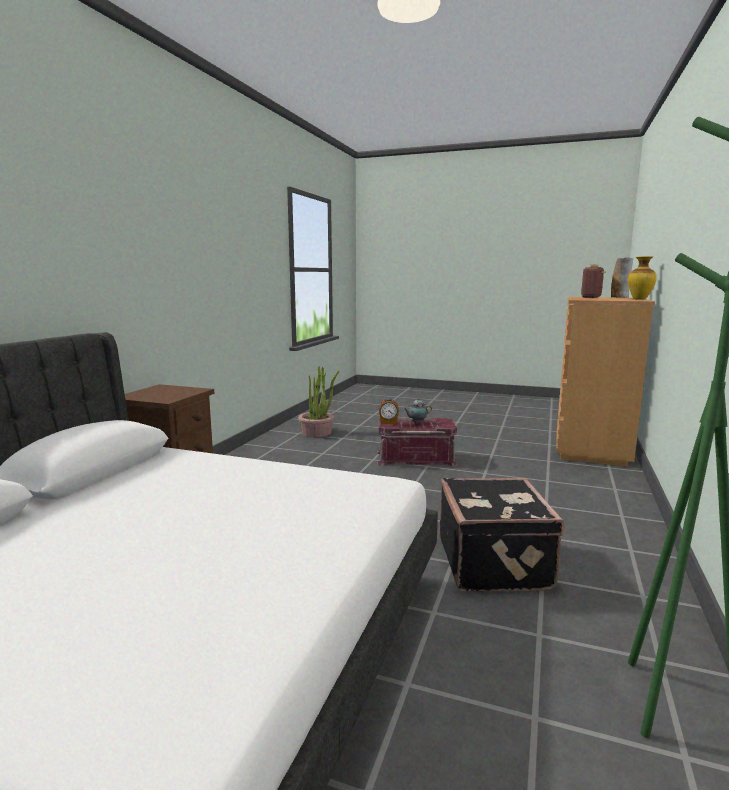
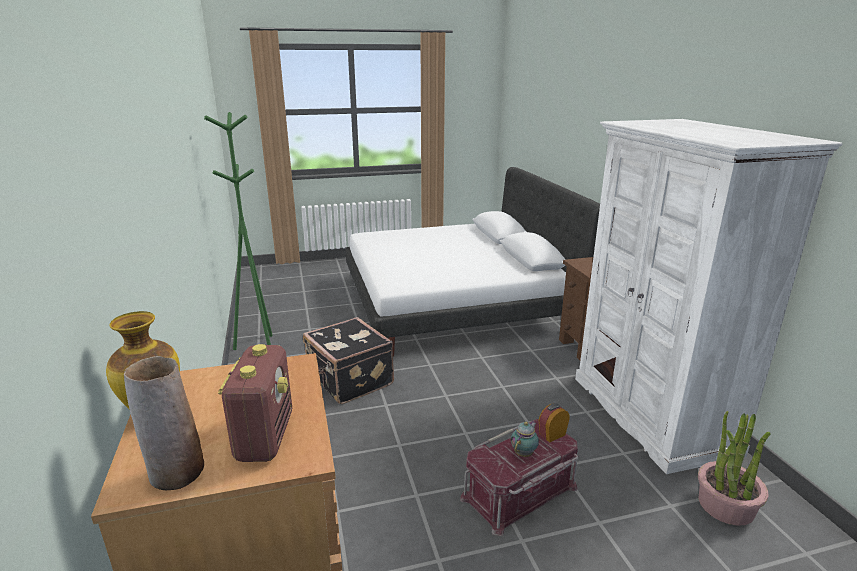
camera: 145 degrees right, 10 degrees up
none -> white wardrobe [575,119,843,474]

